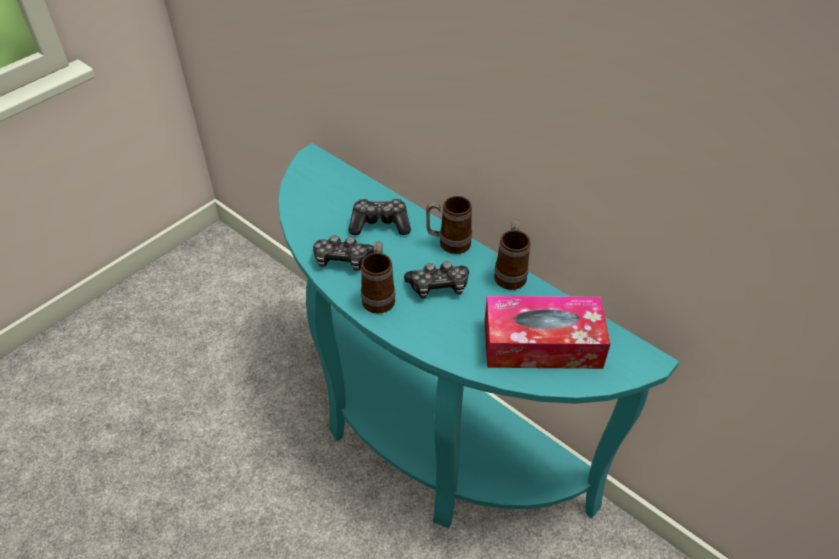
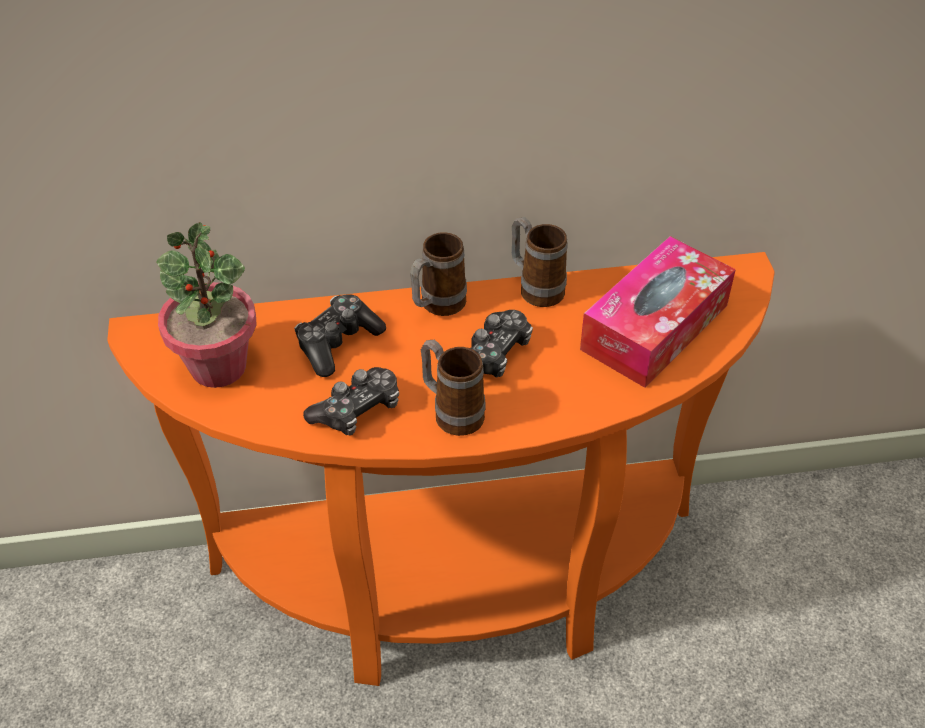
camera: 50 degrees left, 0 degrees up
turquoise console table [278,143,679,529] -> orange console table [107,252,775,686]
none -> potted plant [156,222,257,388]

